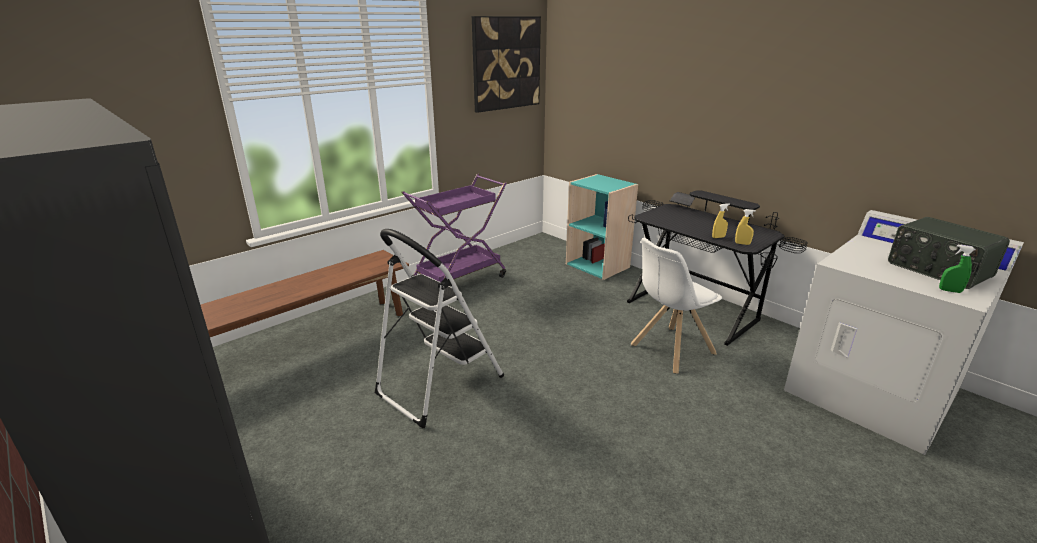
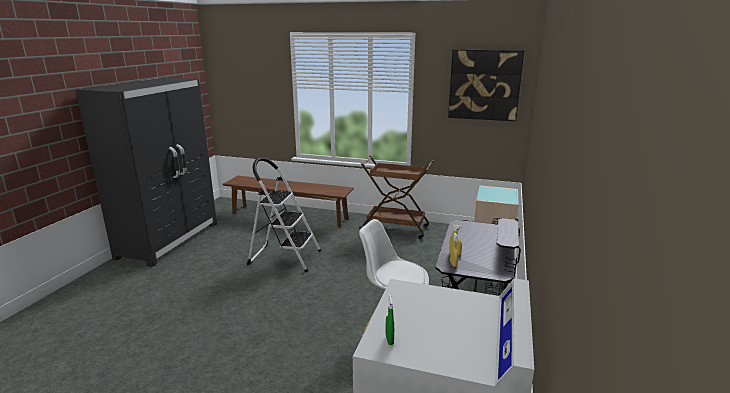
camera: 60 degrees right, 5 degrees down
purple cart [401,174,507,282] -> brown cart [358,156,433,239]
radio [888,217,1010,289] -> none

